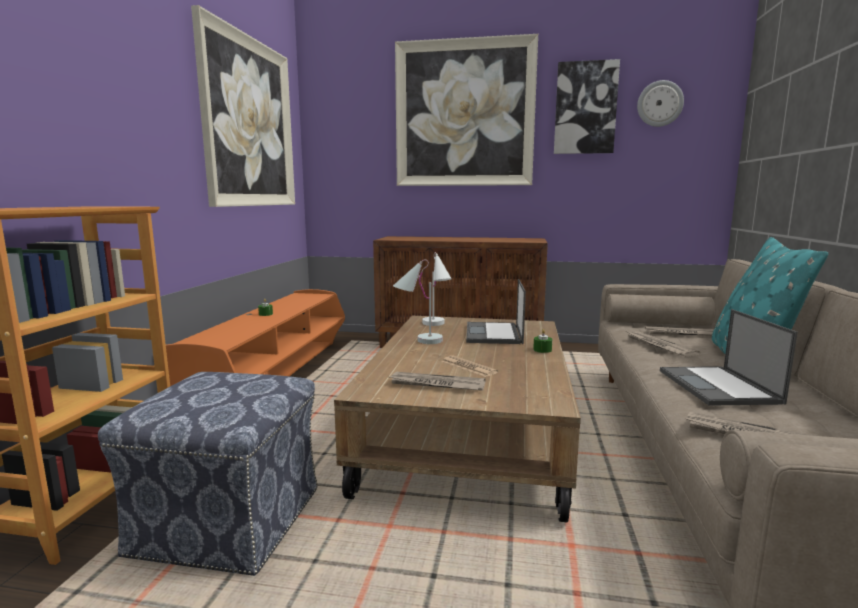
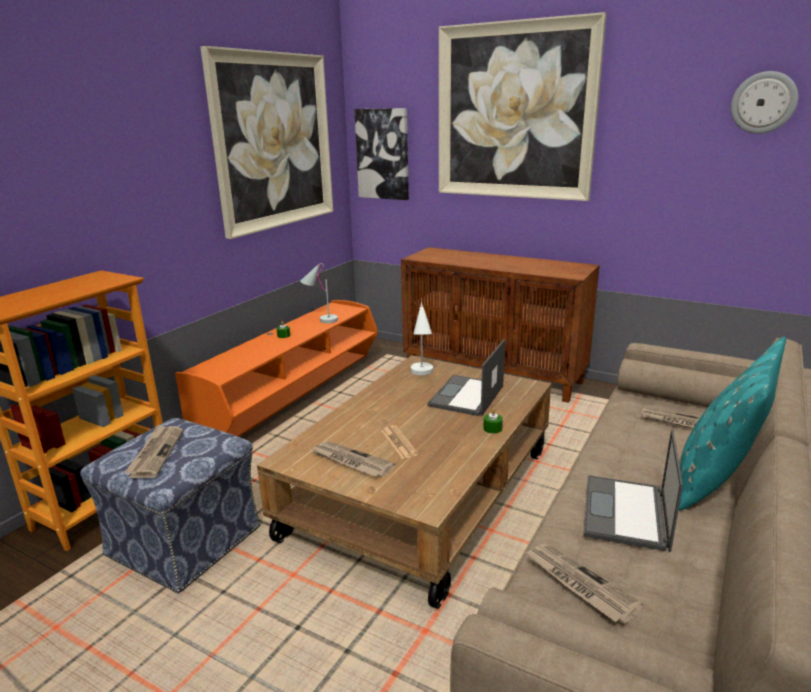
camera: 20 degrees right, 10 degrees up
white table lamp [393,260,443,344] -> white table lamp moved to [300,263,338,323]
picture [554,59,620,154] -> picture moved to [354,108,409,200]
newspaper [628,332,701,357] -> newspaper moved to [124,425,183,478]

